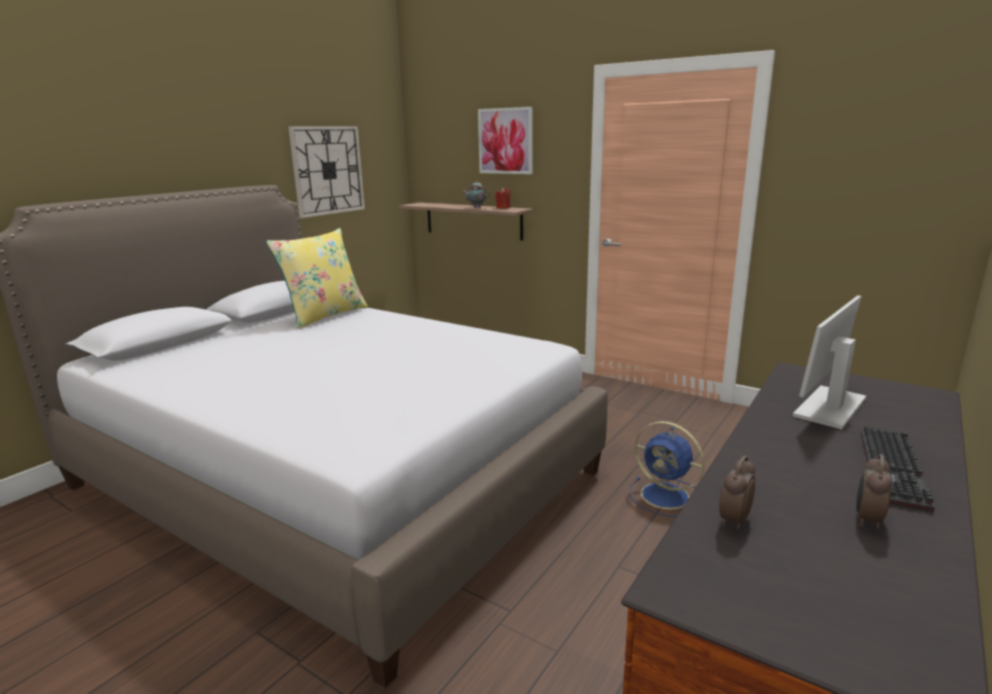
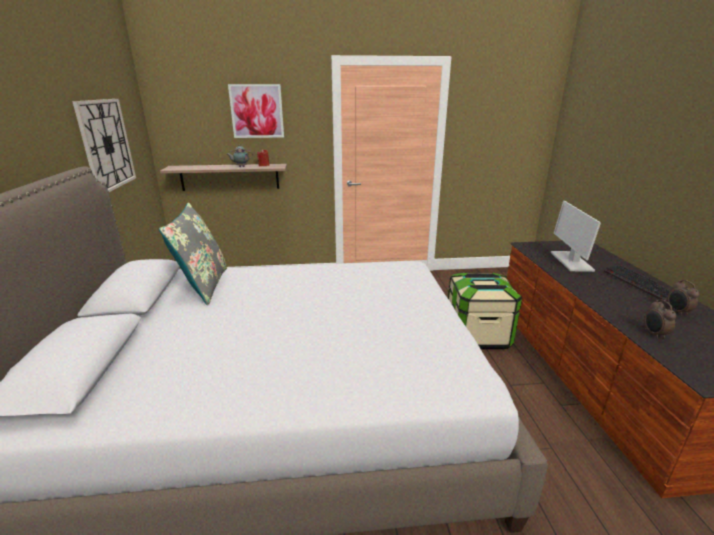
camera: 40 degrees left, 5 degrees up
yellow pillow [266,228,368,329] -> grey pillow [159,203,227,305]
blue fan [629,421,705,517] -> storage box [448,273,522,350]

